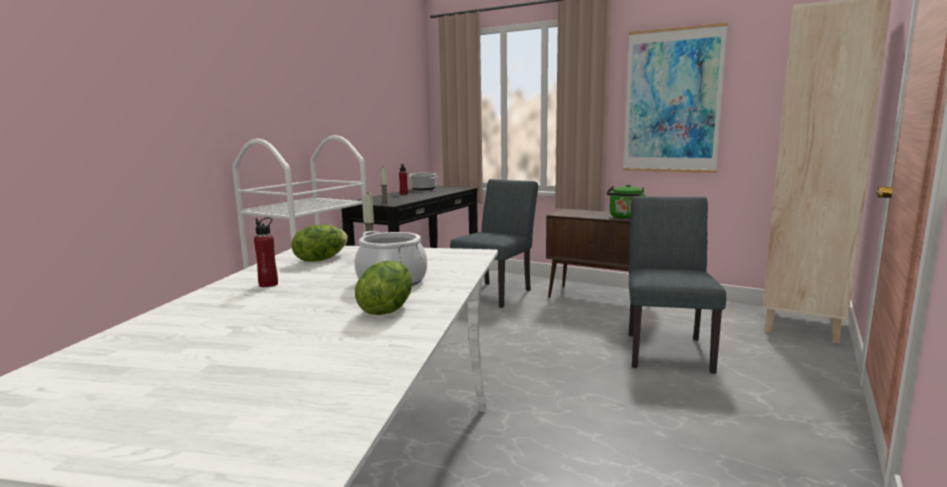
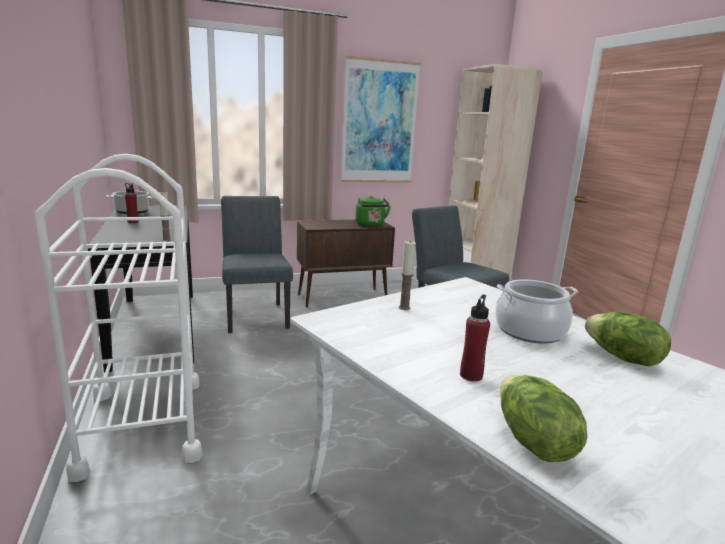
camera: 50 degrees left, 5 degrees up
lettuce [291,225,348,262] -> lettuce moved to [500,375,587,462]

